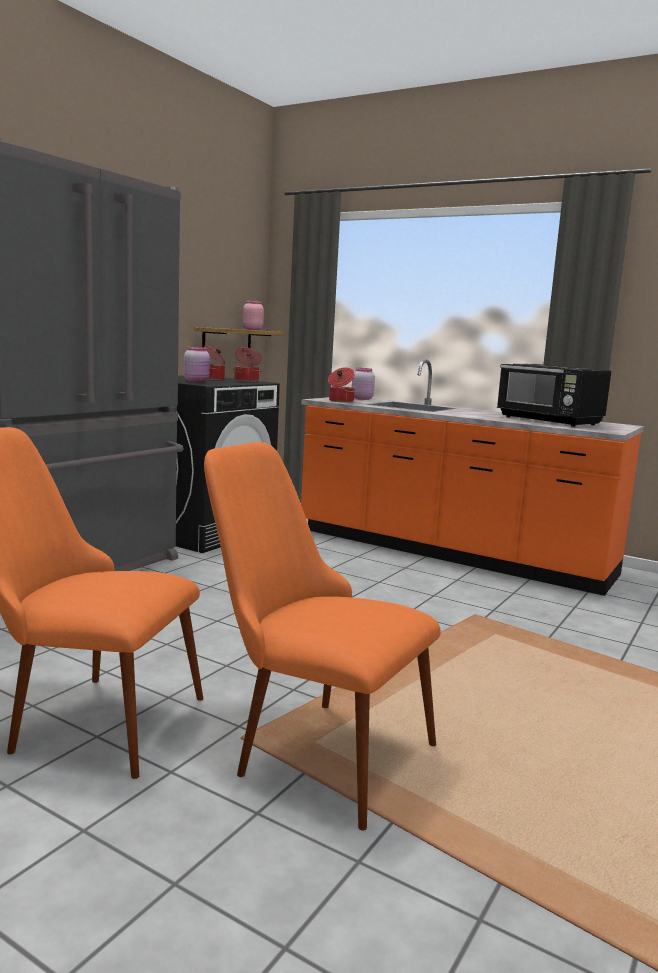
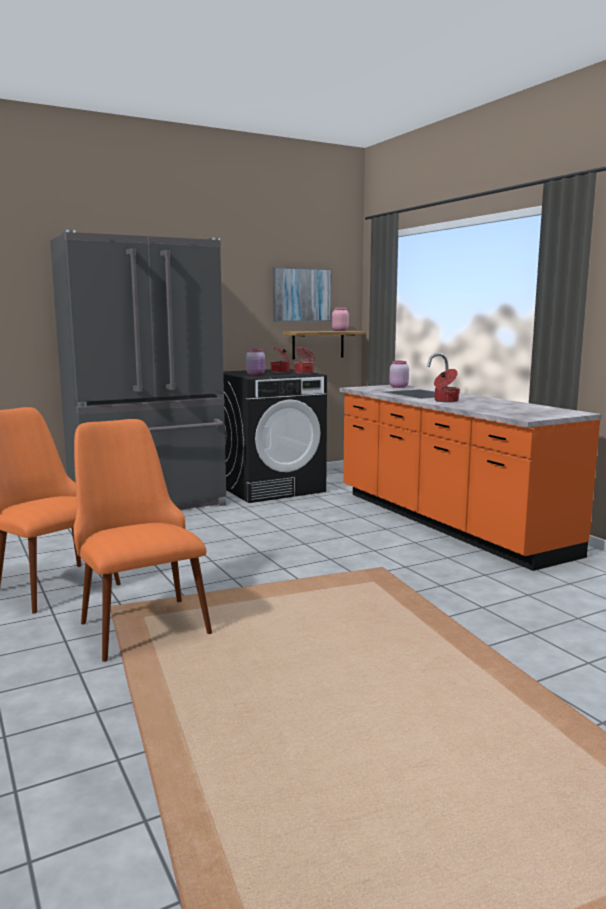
camera: 30 degrees right, 0 degrees up
cooking pot [328,367,355,403] -> cooking pot moved to [434,369,460,402]
black microwave [497,364,611,427] -> none
none -> picture [273,267,332,322]

